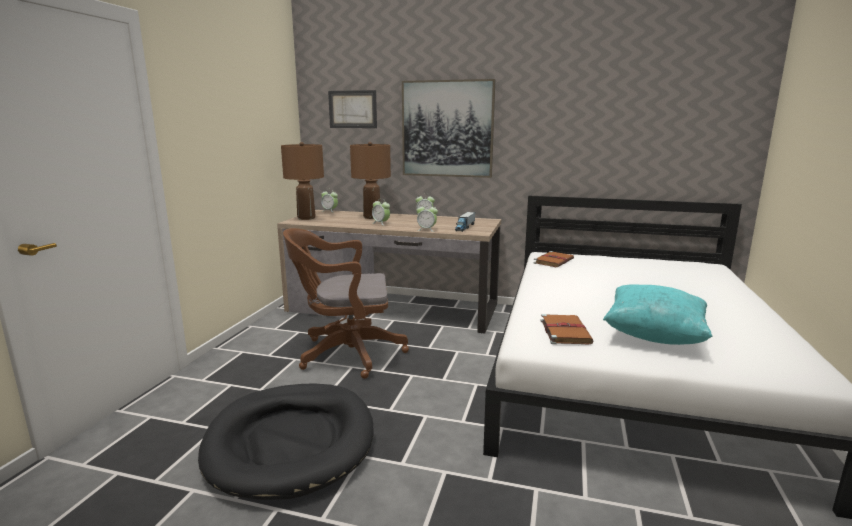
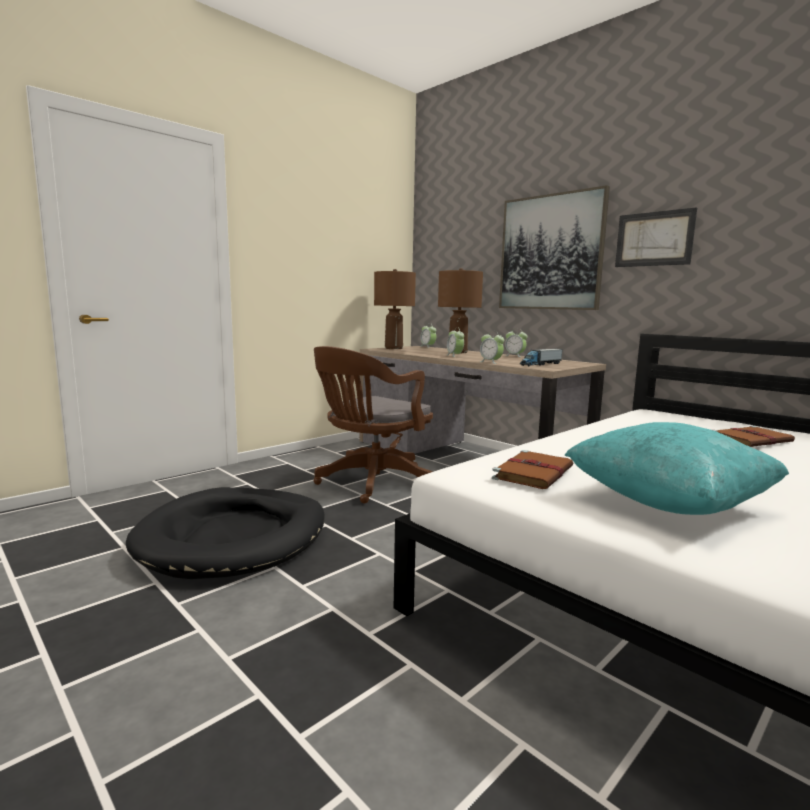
camera: 30 degrees right, 5 degrees down
brown office chair [283,228,409,379] -> brown office chair turned 75 degrees counterclockwise [314,346,433,504]
picture [328,90,377,128] -> picture moved to [615,207,697,267]
brown book [533,251,574,267] -> brown book moved to [713,426,795,447]

